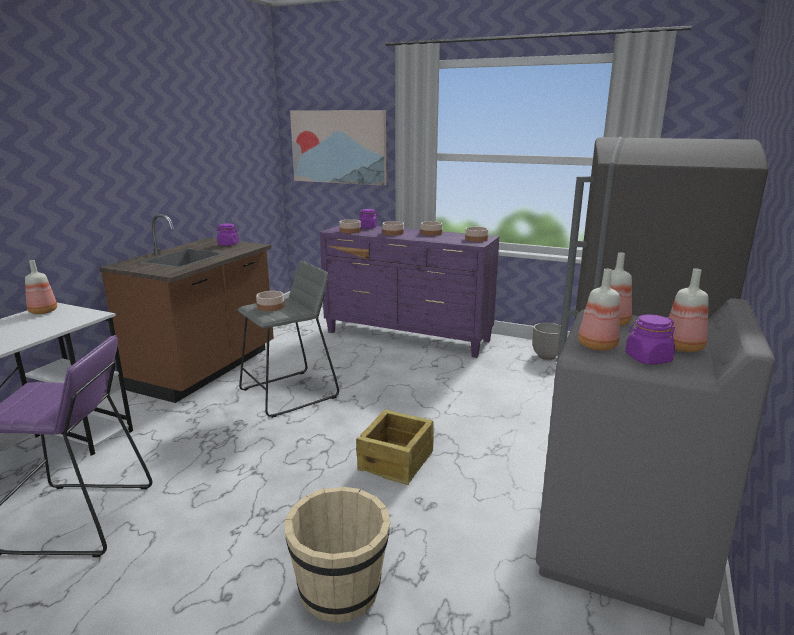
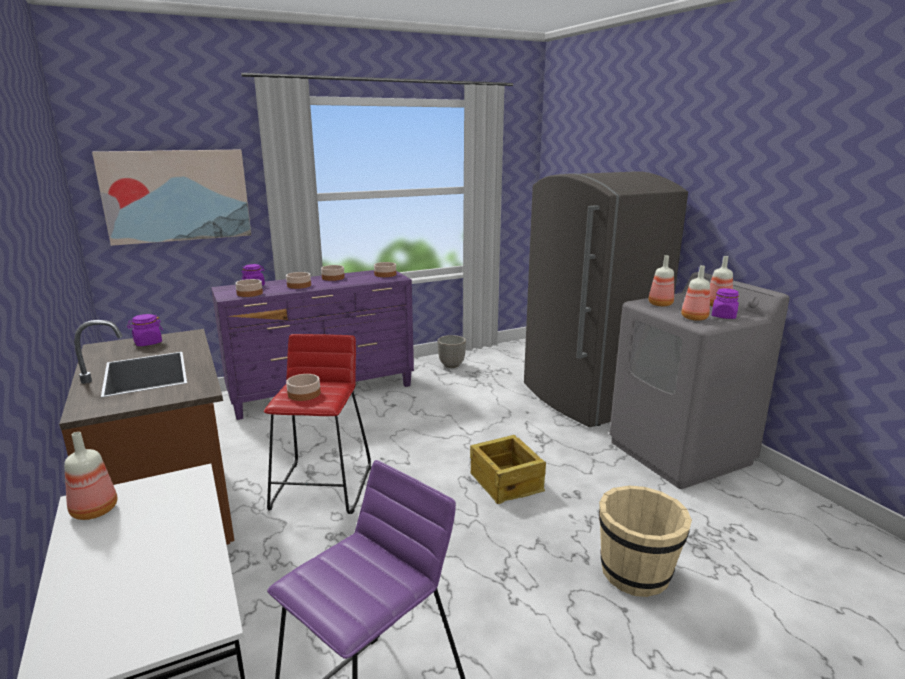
camera: 50 degrees left, 0 degrees up
grey stool [238,261,339,418] -> red stool [264,334,371,514]

